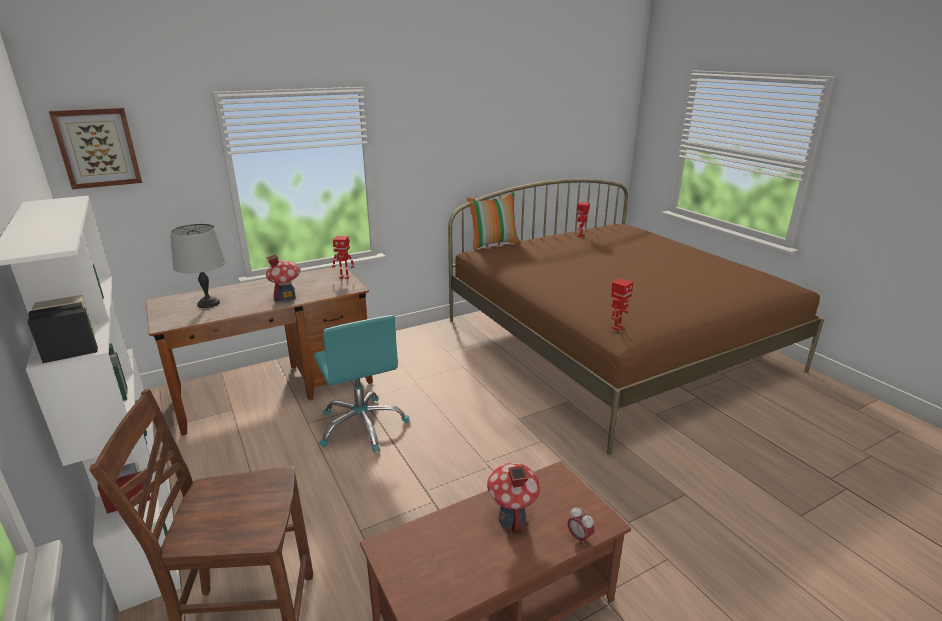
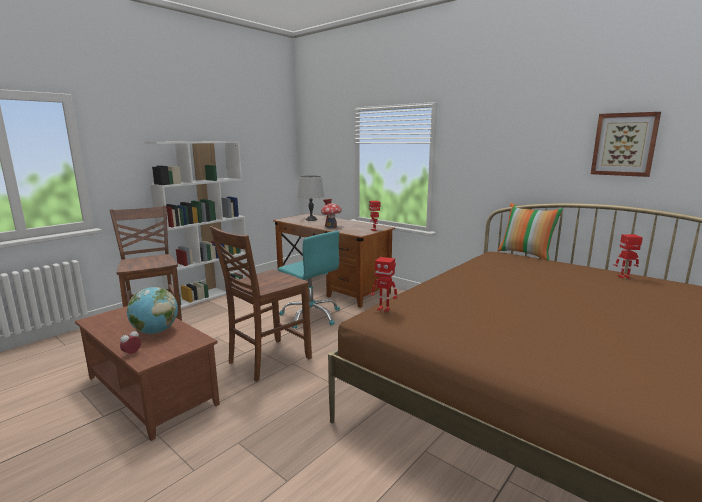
camera: 70 degrees right, 10 degrees down
picture [49,108,142,189] -> picture moved to [591,112,661,177]
turquoise office chair [314,315,409,453] -> turquoise office chair turned 90 degrees counterclockwise [278,231,340,329]
toy house [487,463,540,534] -> globe [127,287,178,334]
none -> brown chair [210,226,312,382]

